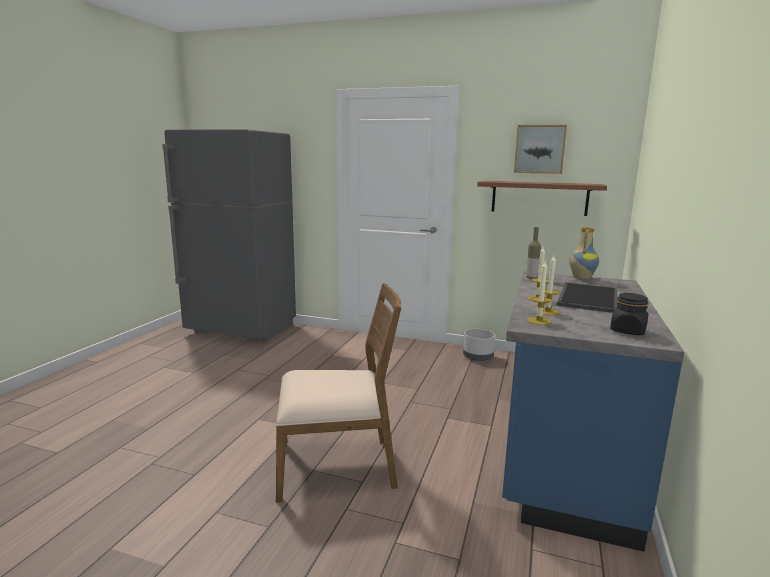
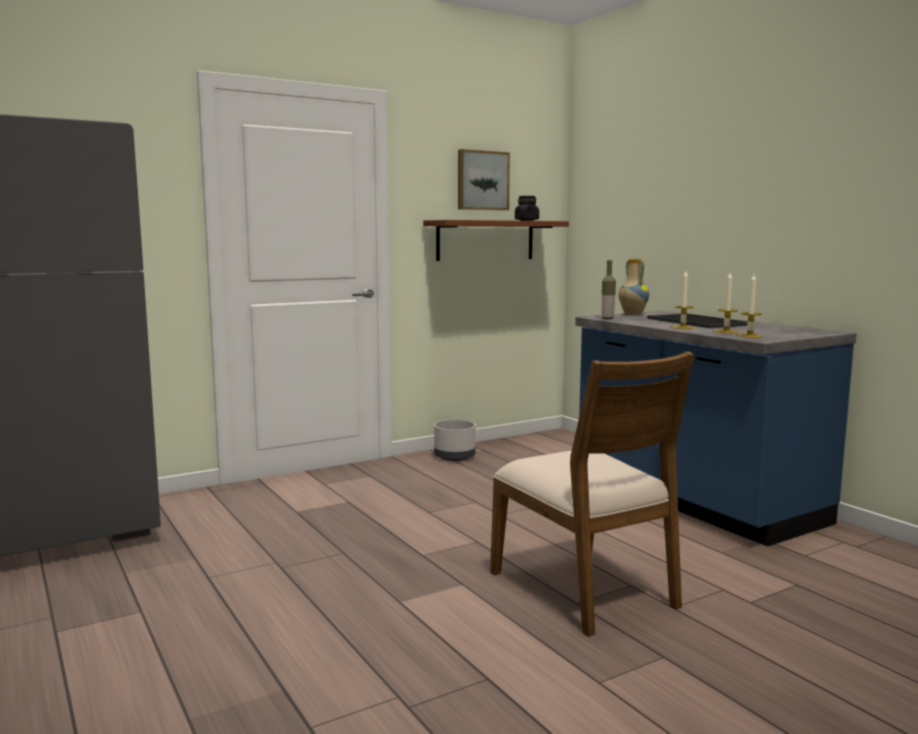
camera: 50 degrees left, 5 degrees down
brown chair [276,283,401,503] -> brown chair turned 120 degrees clockwise [490,351,694,637]
black jar [610,293,648,335] -> black jar moved to [515,196,539,221]

